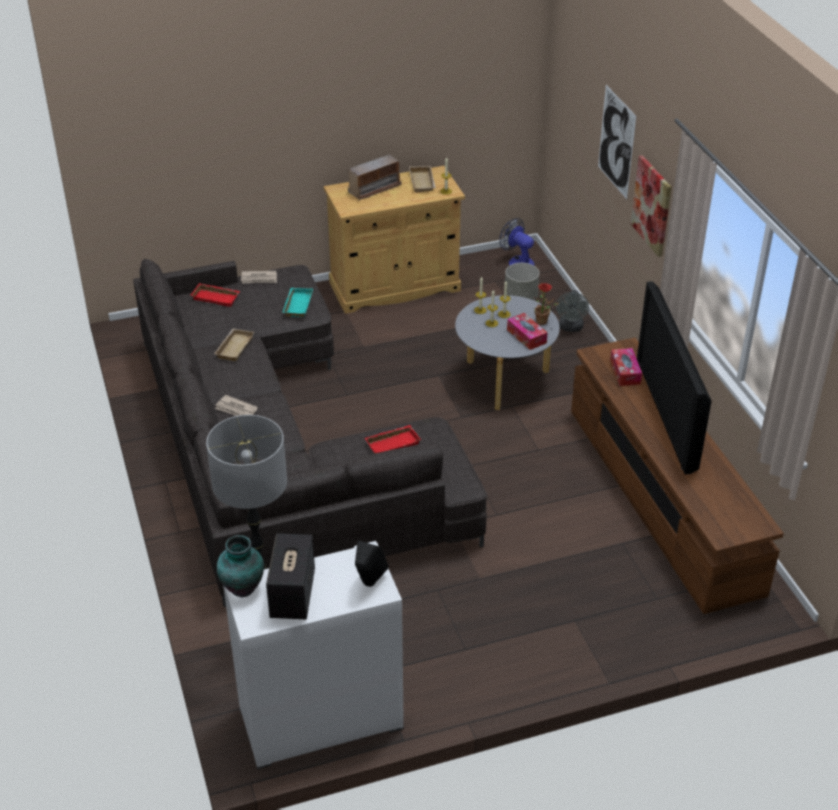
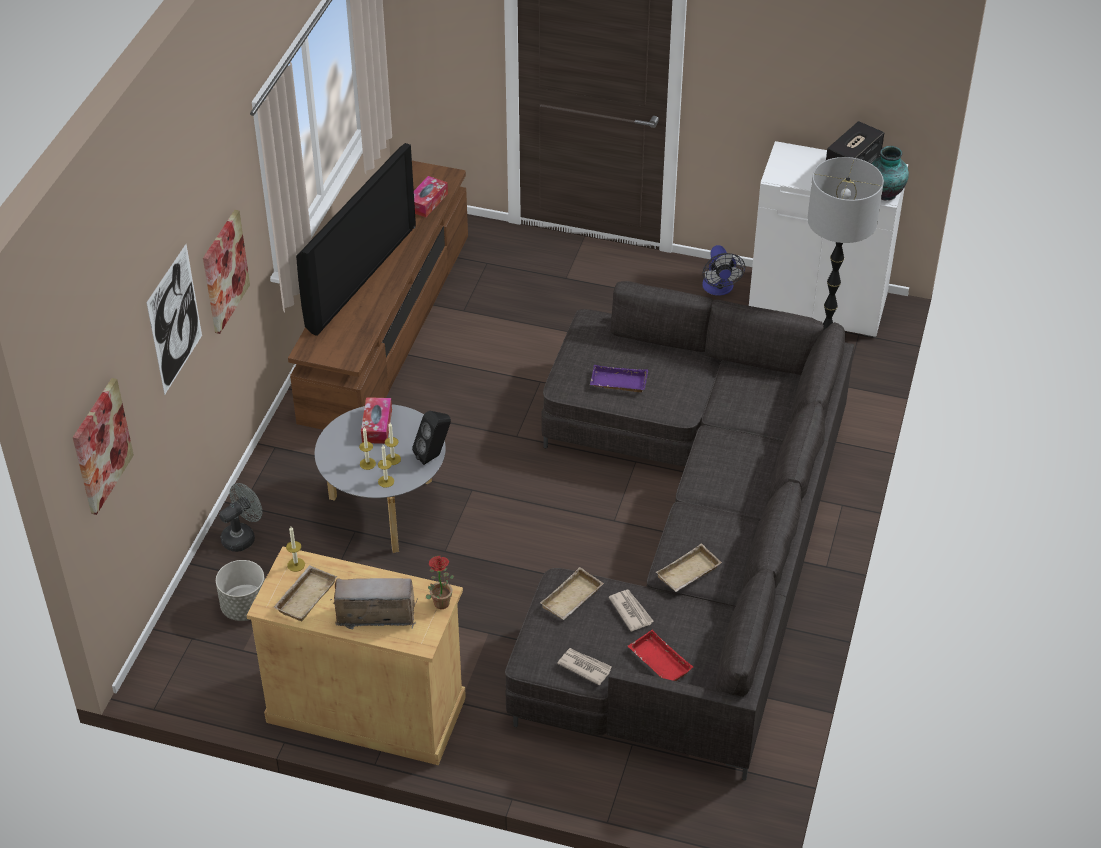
camera: 145 degrees left, 5 degrees up
newspaper [215,395,258,416] -> newspaper moved to [609,590,654,632]
turquoise tray [282,288,313,317] -> beige tray [540,567,604,620]
black speaker [355,540,389,587] -> black speaker moved to [412,411,451,465]
red tray [365,425,421,454] -> purple tray [590,365,648,392]
fan [499,218,534,265] -> fan moved to [702,245,745,295]
potted plant [534,283,559,325] -> potted plant moved to [426,556,454,609]
tissue box [610,348,642,386] -> tissue box moved to [414,176,448,217]
none -> picture [72,378,134,515]

